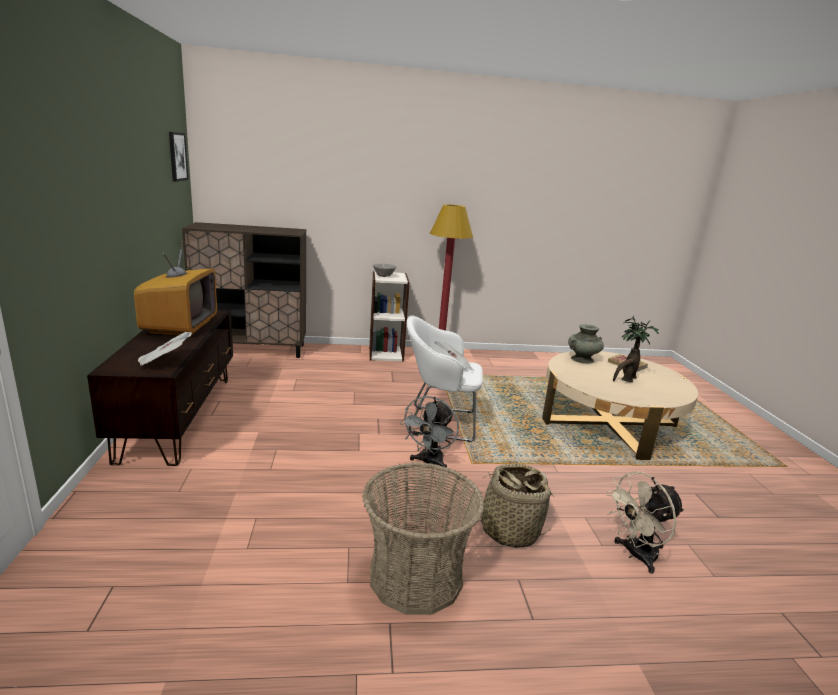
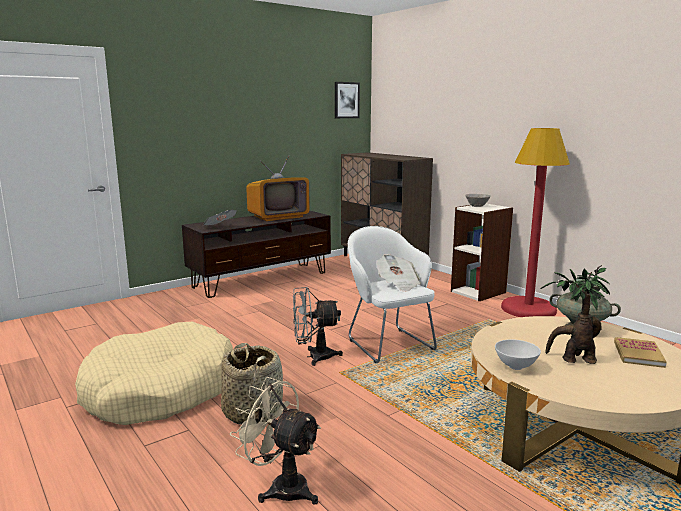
camera: 60 degrees right, 5 degrees down
basket [362,462,484,615] -> beige dog bed [75,321,233,425]
none -> white bowl [495,339,541,370]

